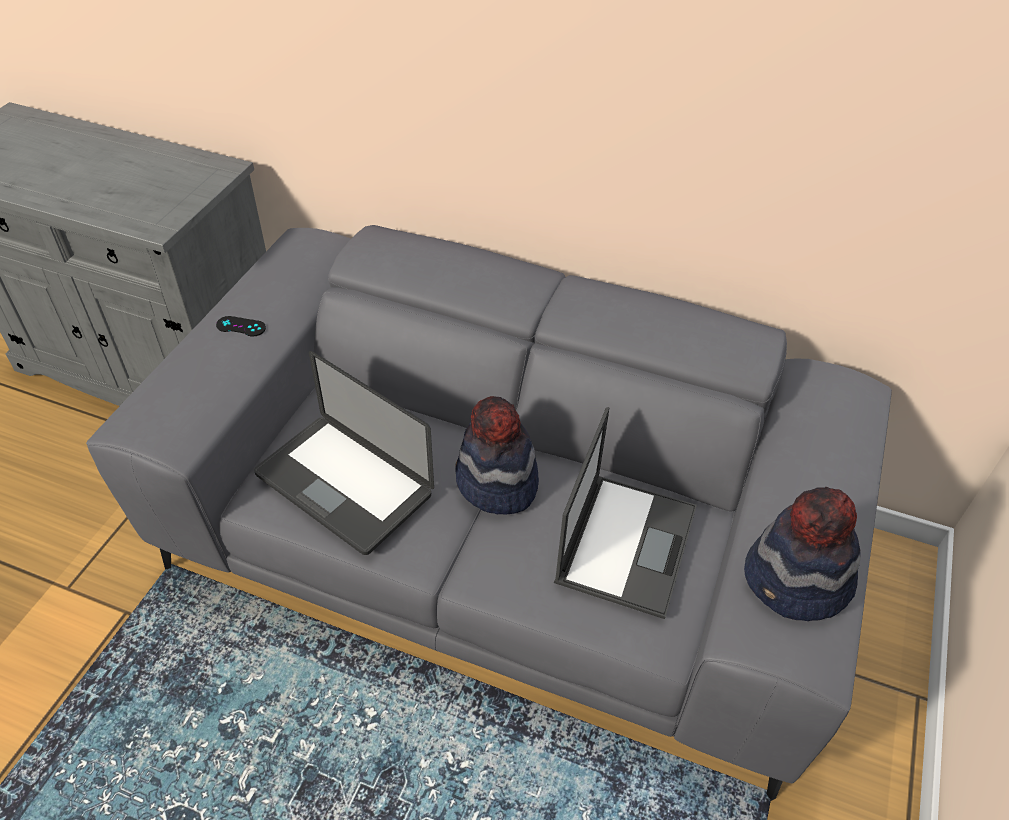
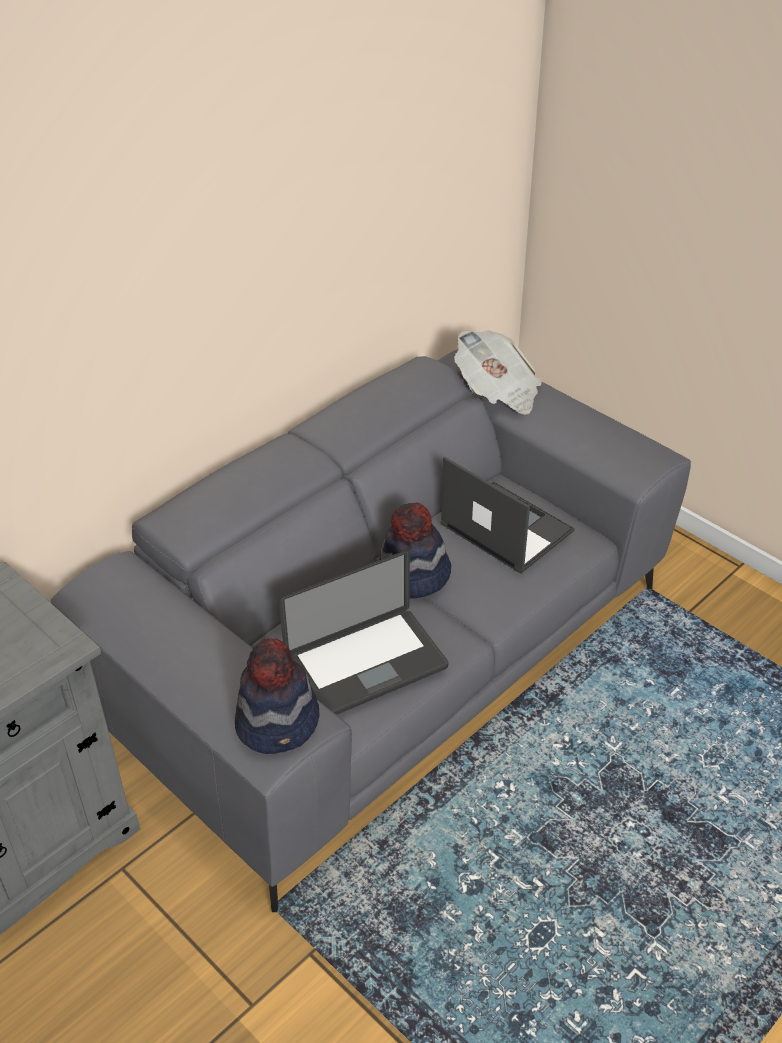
camera: 65 degrees left, 5 degrees down
black game controller [216,316,266,336] -> none
hat [744,487,861,621] -> hat moved to [235,638,320,754]
none -> newspaper [454,330,542,415]

